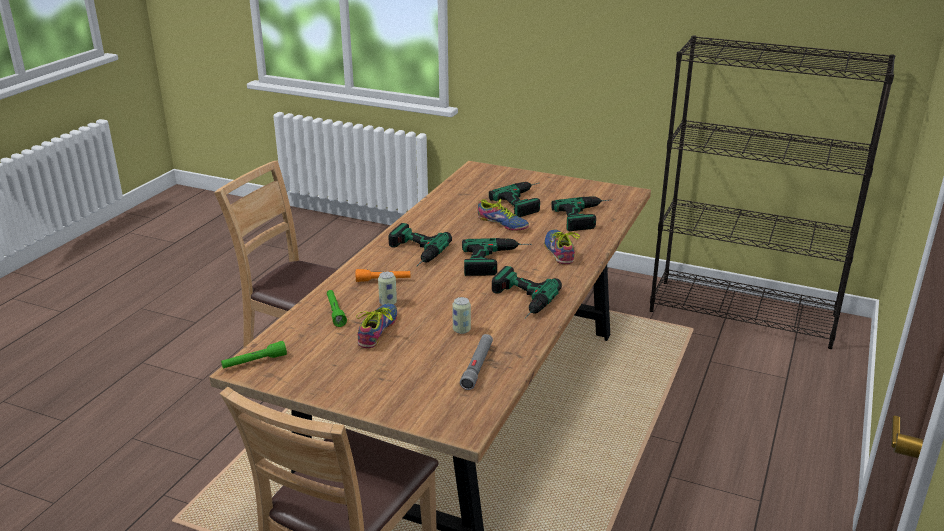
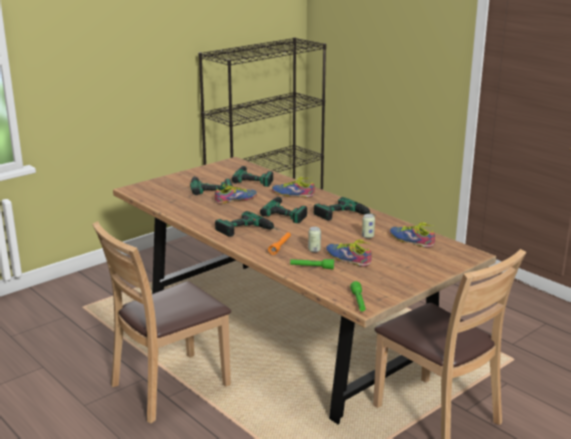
camera: 65 degrees left, 5 degrees down
grey flashlight [460,334,493,390] -> shoe [390,222,435,248]

